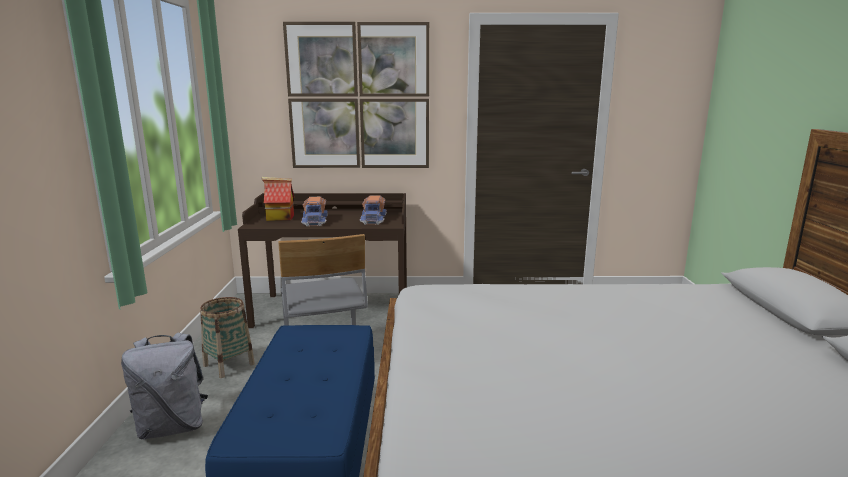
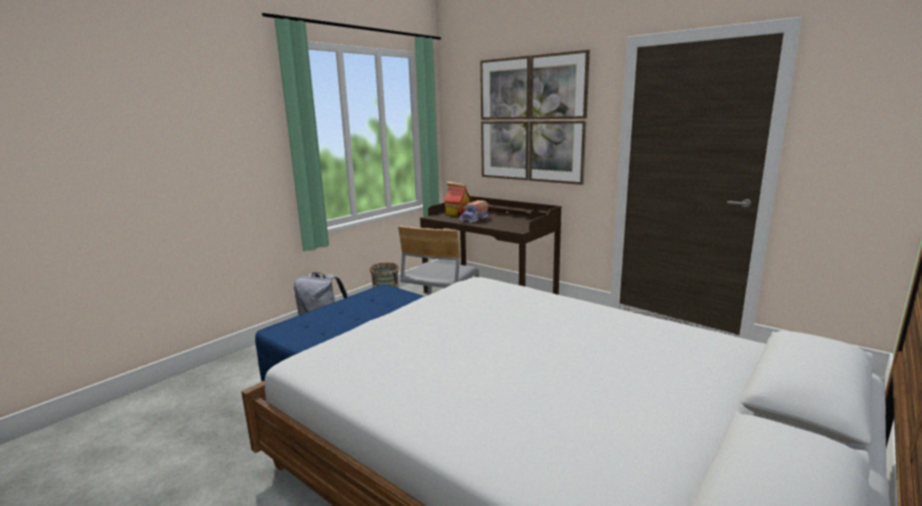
camera: 40 degrees right, 0 degrees up
toy truck [360,195,387,225] -> none

